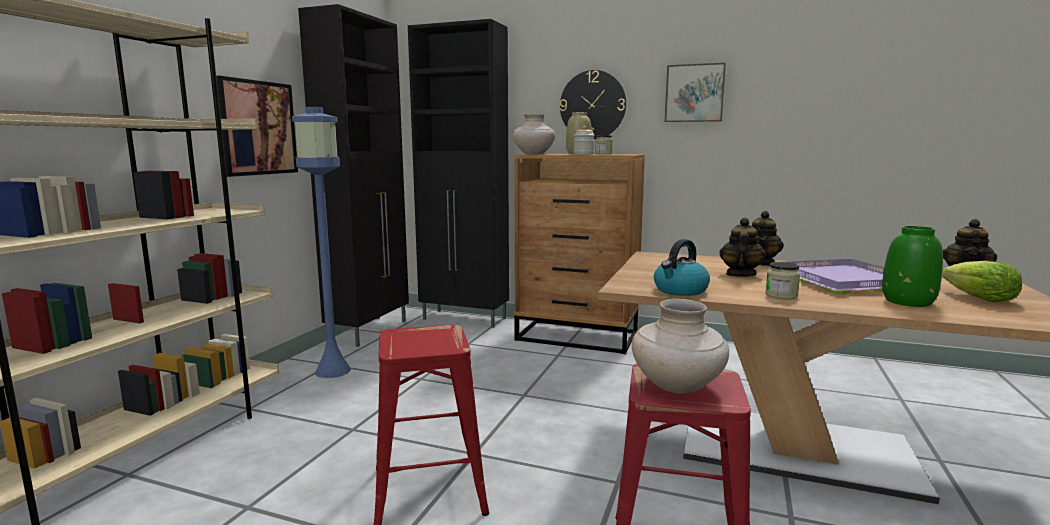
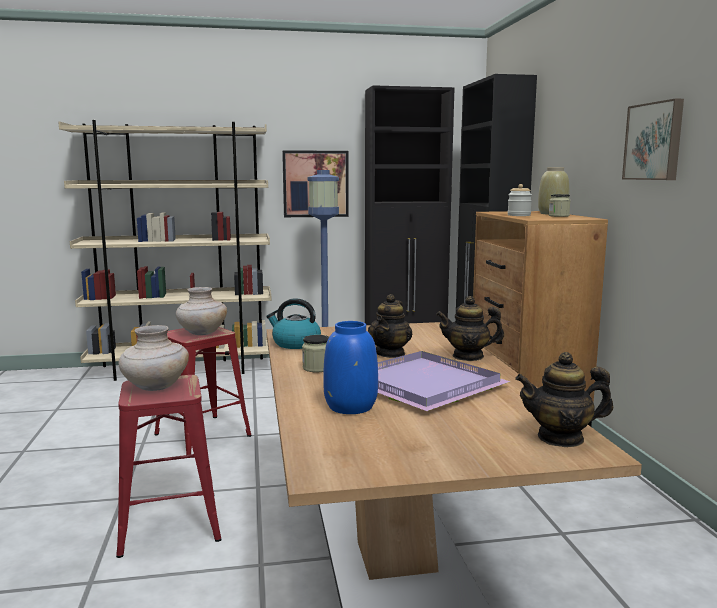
camera: 60 degrees right, 0 degrees up
beige vase [513,114,555,154] -> beige vase moved to [176,287,227,335]
wall clock [560,70,626,140] -> none
teapot [720,218,766,277] -> teapot turned 120 degrees clockwise [368,294,412,358]
green vase [882,226,943,307] -> blue vase [323,321,378,414]
lettuce [942,261,1022,302] -> none

